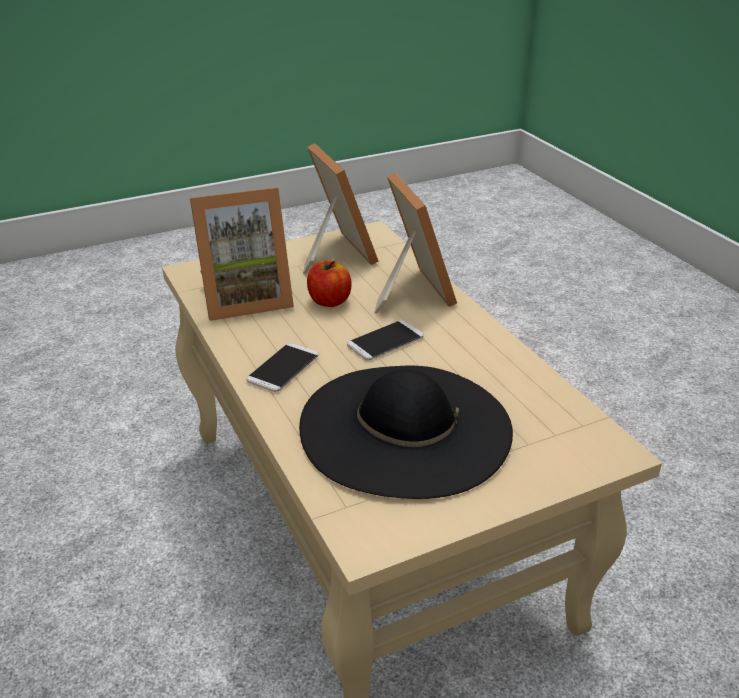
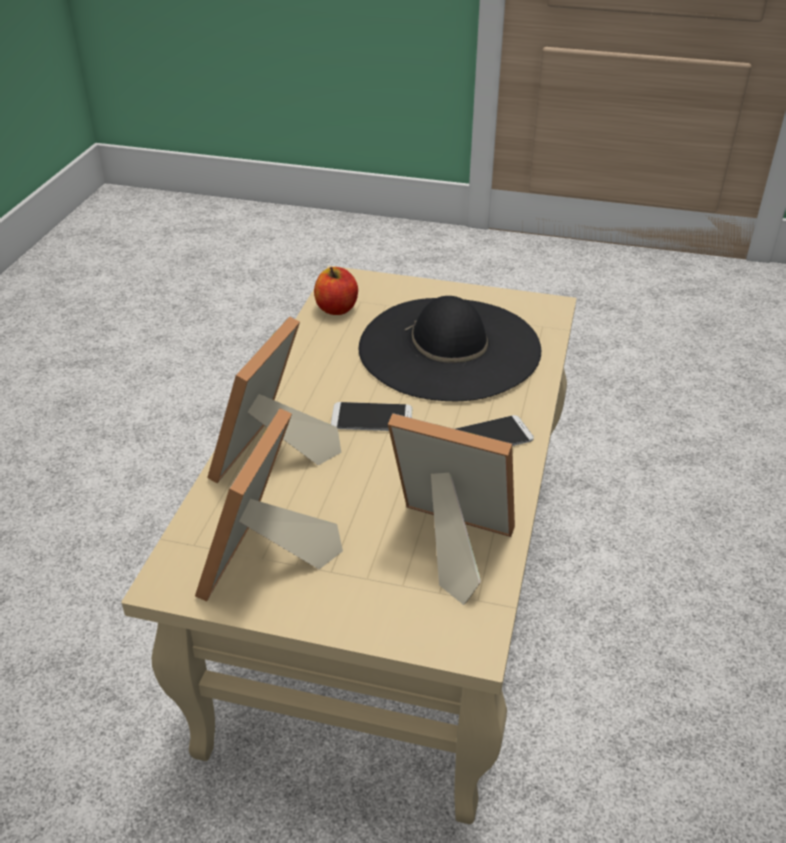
camera: 140 degrees left, 5 degrees up
apple [307,261,352,307] -> apple moved to [314,267,358,315]

